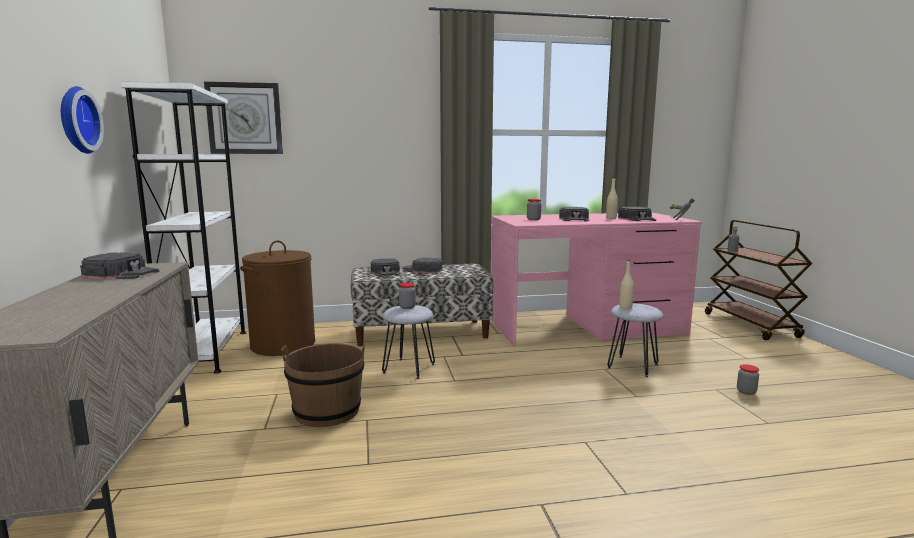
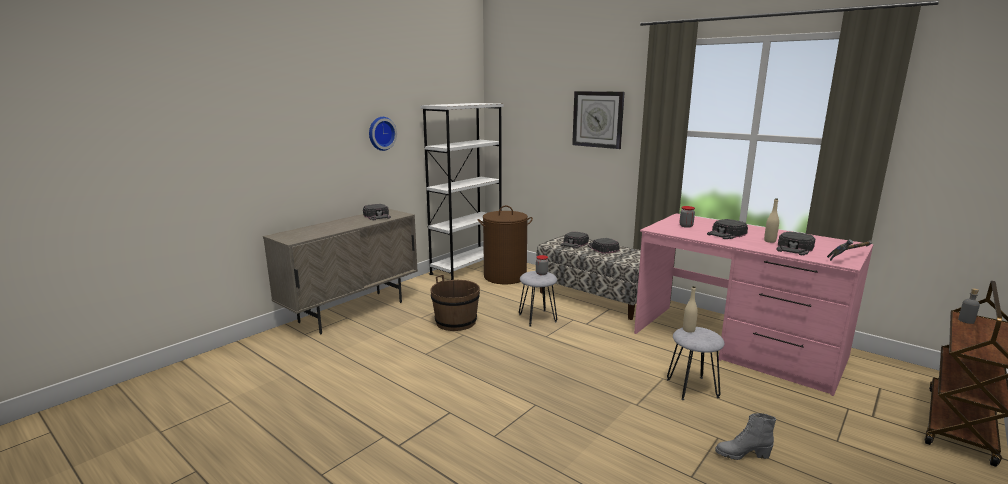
camera: 50 degrees right, 5 degrees up
wall clock [204,81,283,154] -> wall clock moved to [572,91,624,149]
jar [737,364,759,395] -> grey boot [715,413,776,460]

